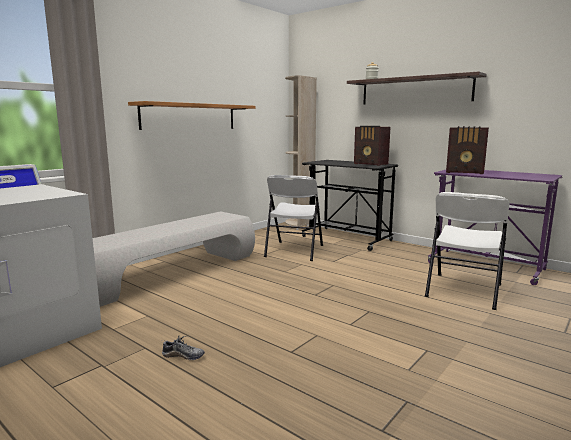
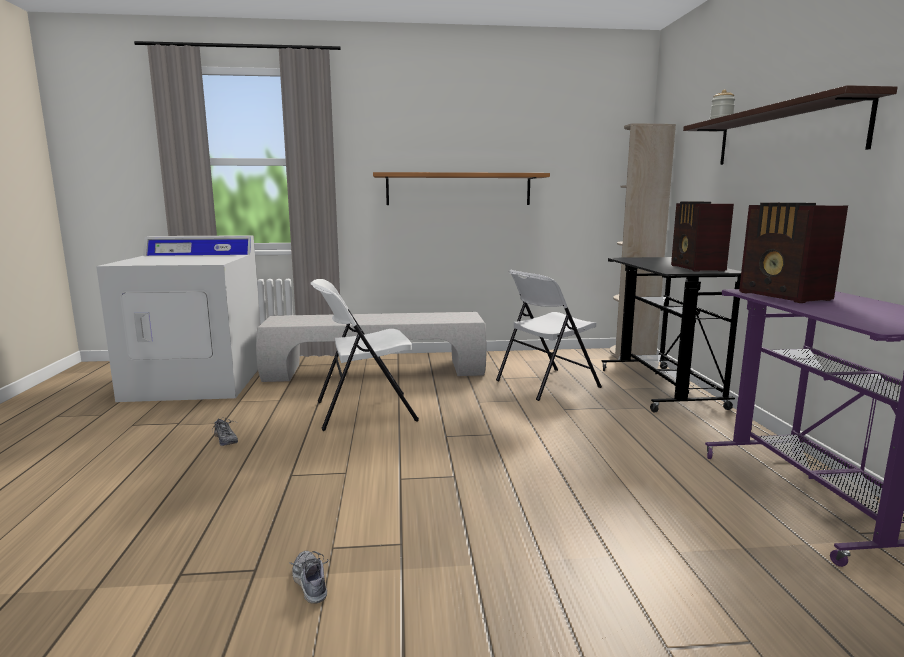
camera: 45 degrees right, 0 degrees up
white chair [425,192,509,310] -> white chair moved to [310,279,419,431]
none -> shoe [288,551,328,604]

